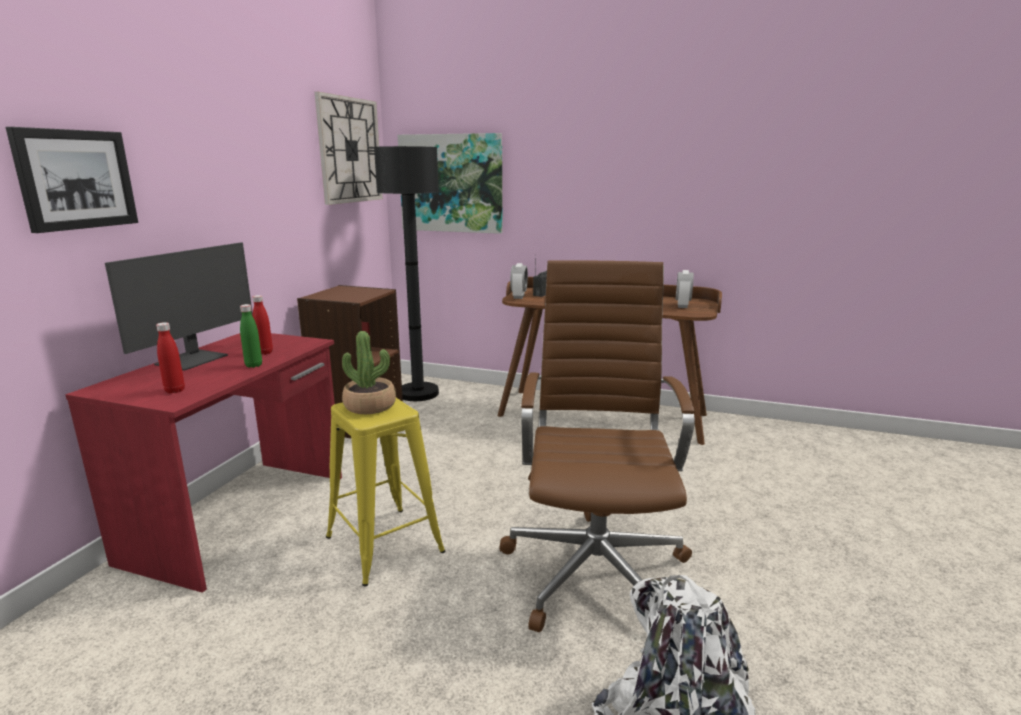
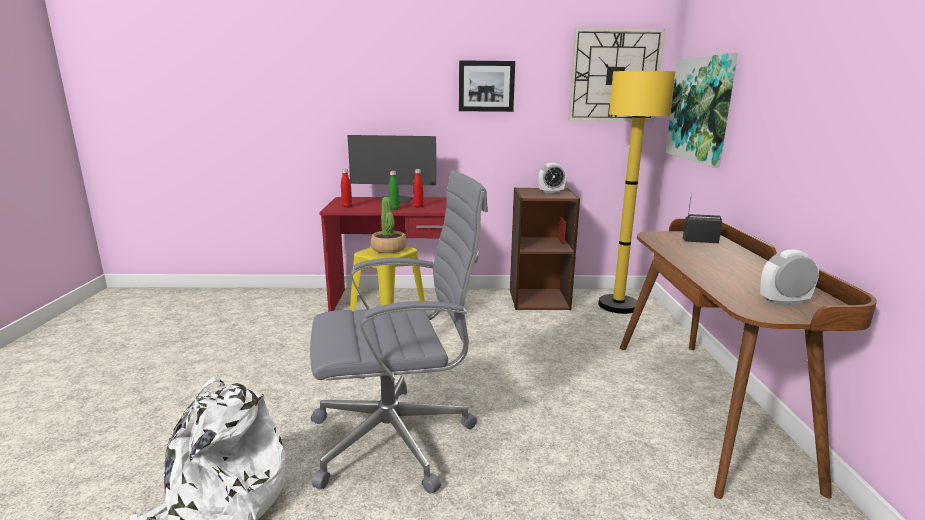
camera: 70 degrees right, 0 degrees up
picture [6,127,138,233] -> picture moved to [459,60,515,112]
black floor lamp [374,146,439,401] -> yellow floor lamp [598,71,676,314]
brown office chair [499,260,695,632] -> grey office chair [310,170,488,494]
alarm clock [510,263,528,299] -> alarm clock moved to [538,163,566,193]

